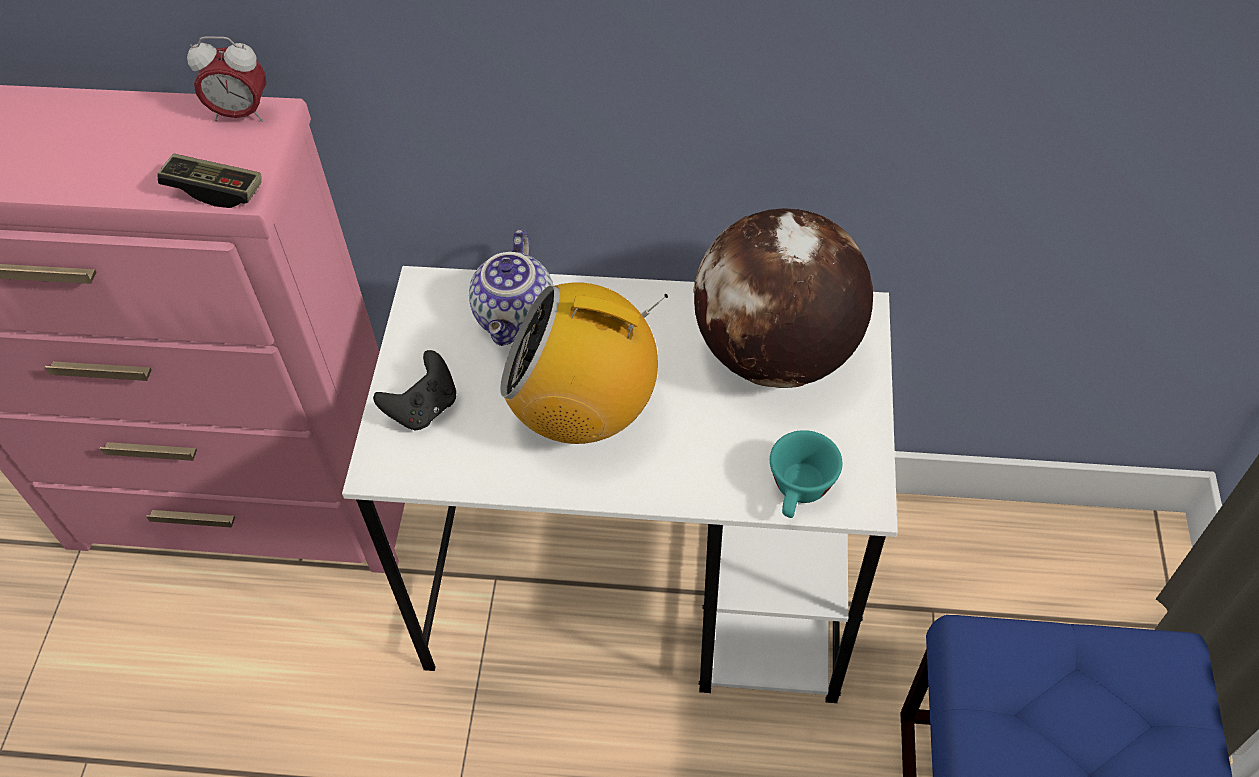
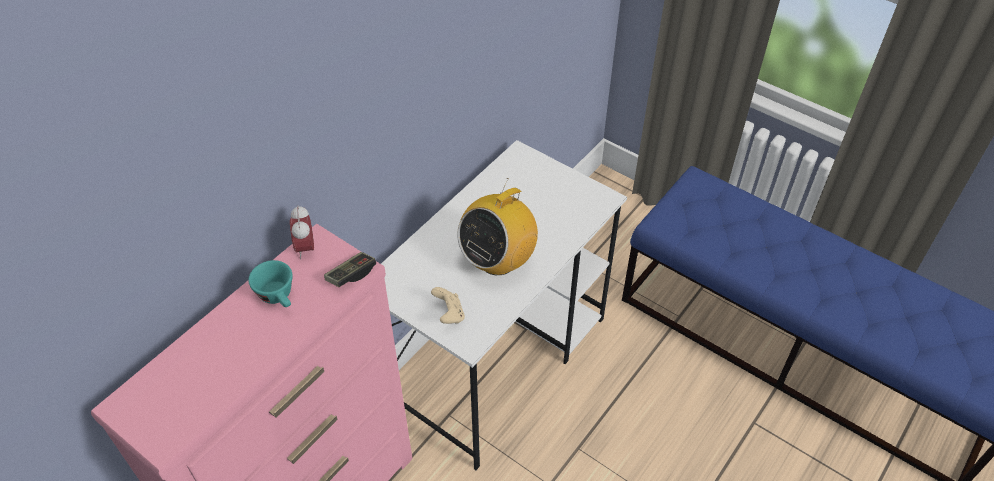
camera: 60 degrees left, 5 degrees down
alarm clock [187,36,266,122] -> alarm clock turned 135 degrees clockwise [290,205,314,259]
black game controller [373,350,456,430] -> beige game controller [431,287,465,324]
teapot [469,229,554,346] -> none
globe [693,208,873,388] -> none
turquoise cup [770,430,842,518] -> turquoise cup moved to [249,260,293,307]

